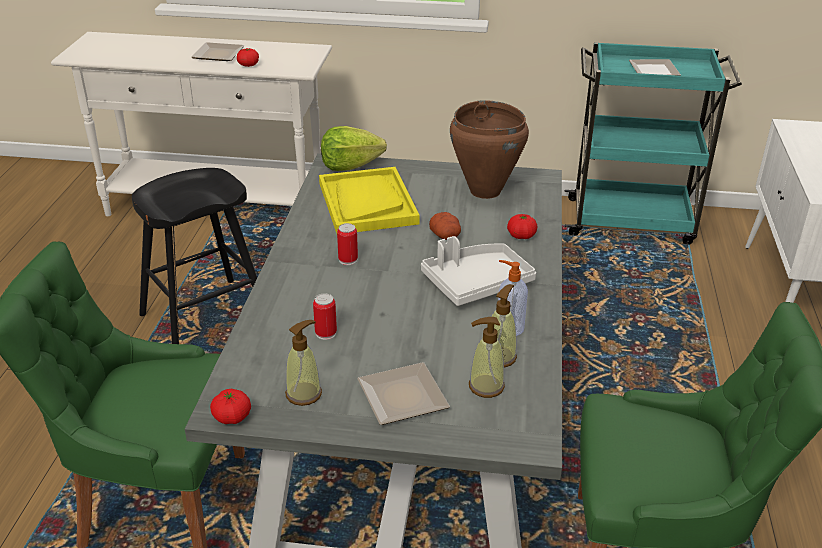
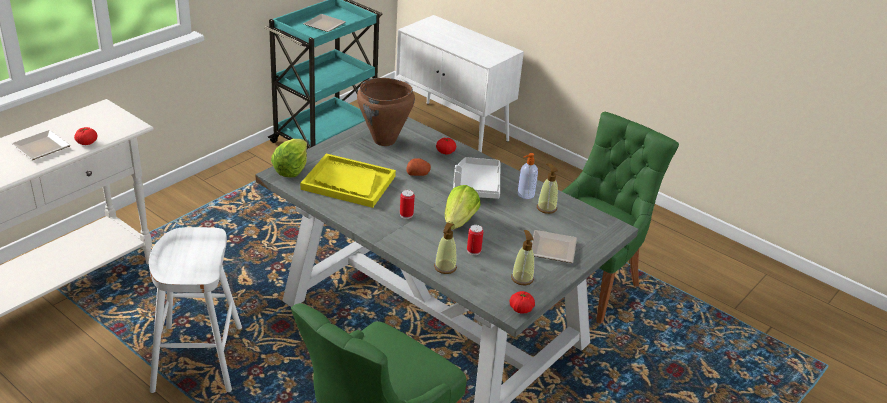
camera: 60 degrees left, 0 degrees up
black stool [132,168,257,344] -> white stool [149,227,242,393]
soap dispenser [469,317,505,398] -> soap dispenser moved to [434,222,457,274]
none -> lettuce [445,185,481,230]

